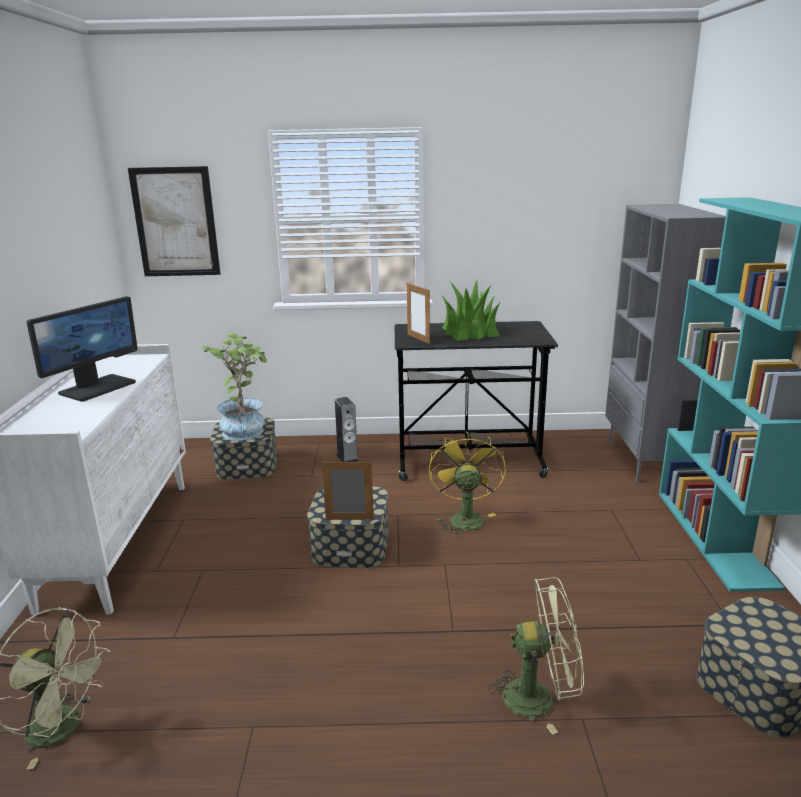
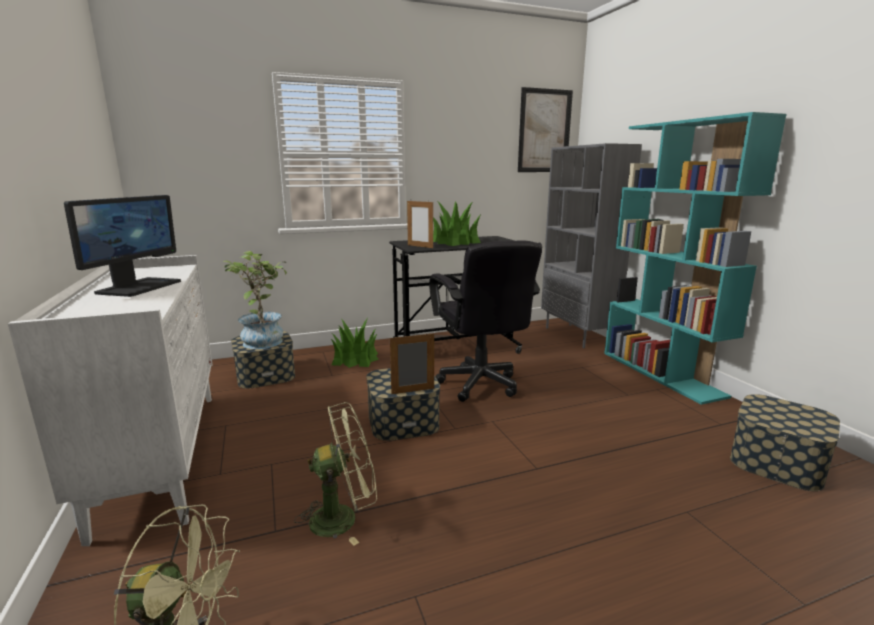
camera: 20 degrees left, 5 degrees down
picture [128,166,221,276] -> picture moved to [518,87,573,172]
speaker [335,397,359,462] -> potted plant [331,318,379,368]
yellow fan [429,431,506,537] -> black office chair [429,240,542,402]
green fan [487,577,584,735] -> green fan moved to [294,402,377,546]

